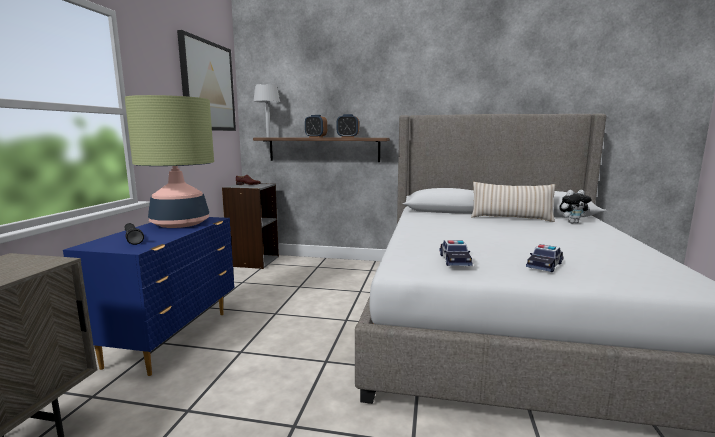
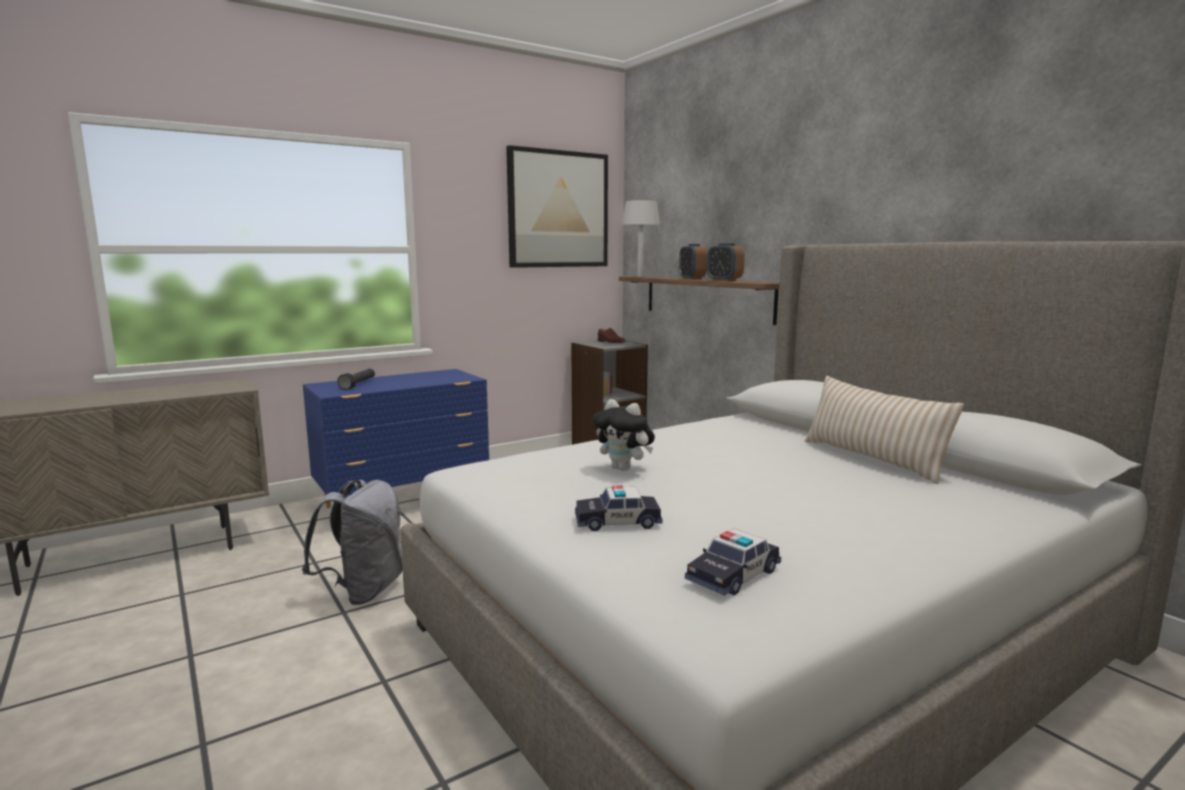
camera: 45 degrees right, 0 degrees up
table lamp [125,95,214,228] -> none
toy car [439,240,473,266] -> toy car moved to [685,529,781,596]
plush toy [559,190,592,223] -> plush toy moved to [593,399,655,471]
none -> grey backpack [302,480,403,605]

